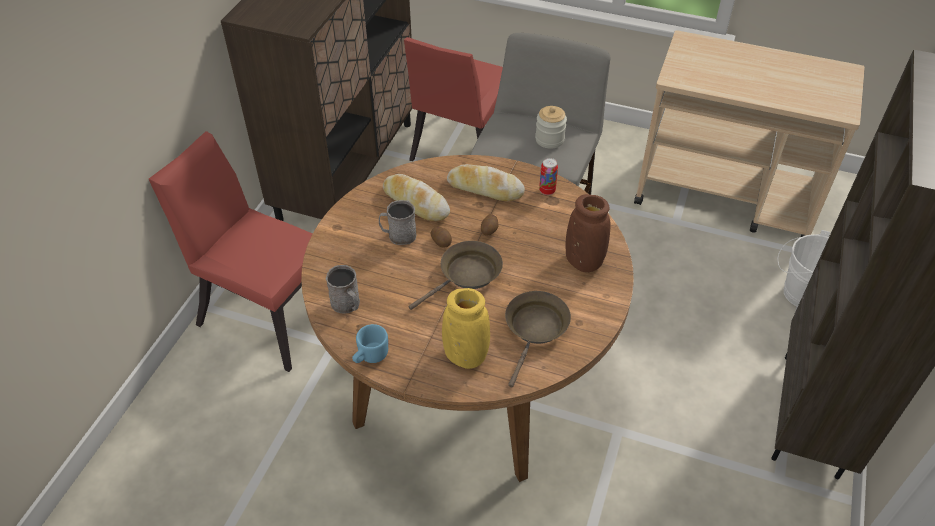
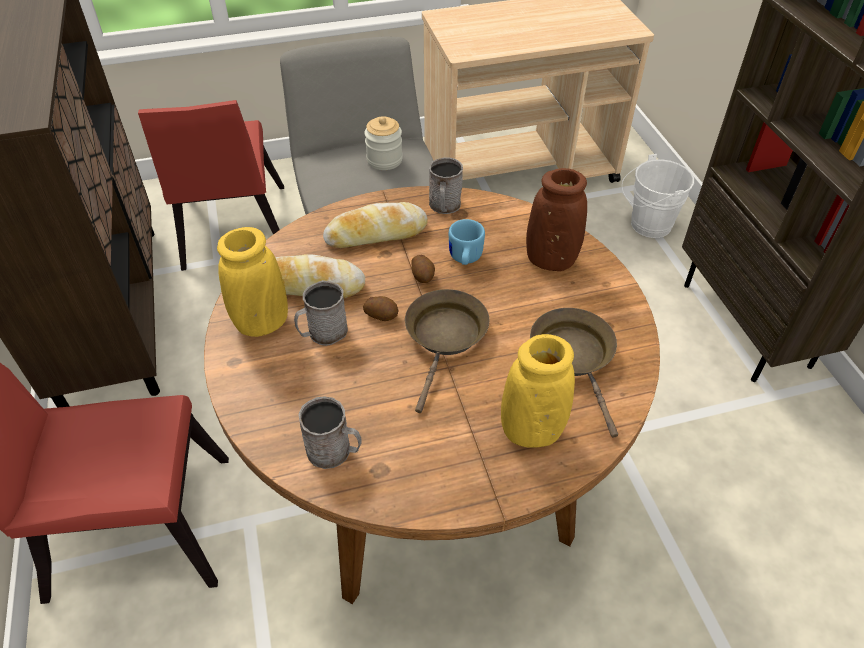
camera: 35 degrees left, 0 degrees up
blue mug [352,324,388,363] -> blue mug moved to [449,219,485,265]
can [539,158,558,195] -> grey mug [429,157,463,214]
none -> yellow vase [217,227,288,337]

